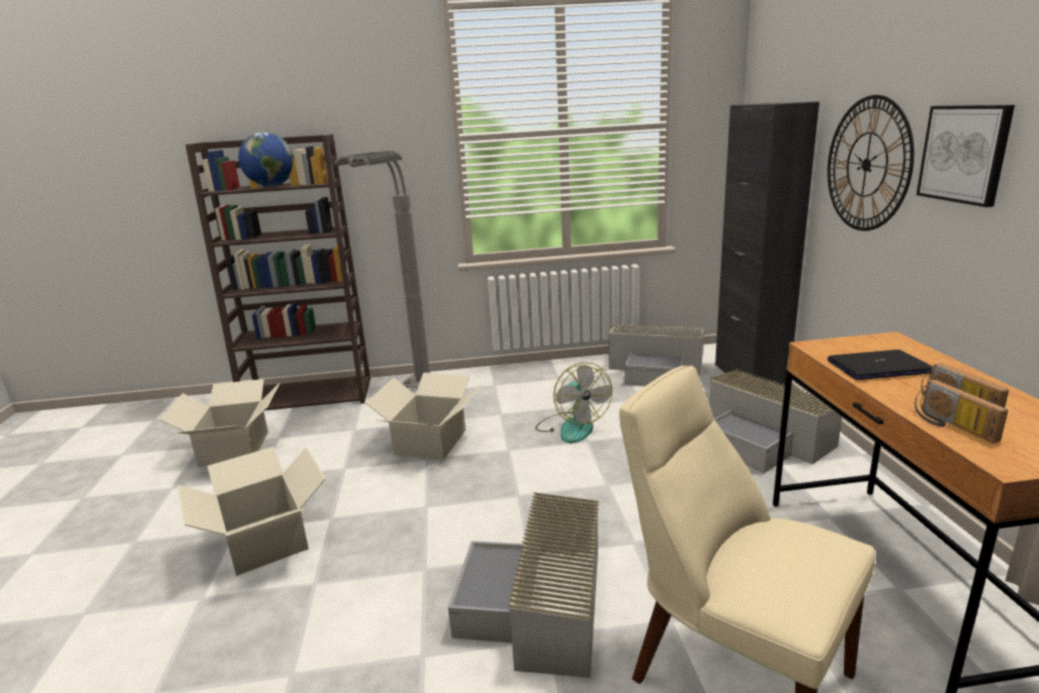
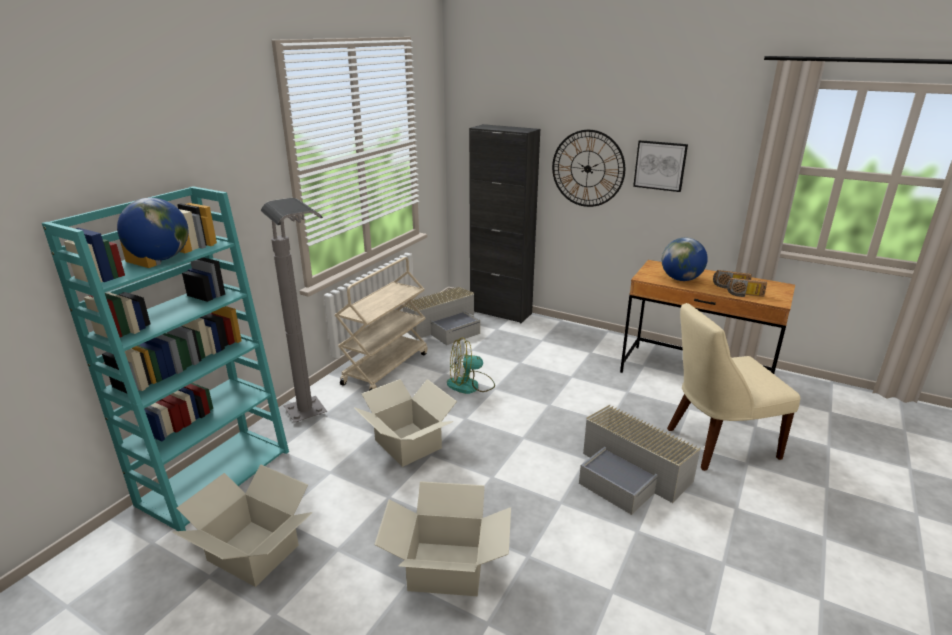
camera: 55 degrees left, 5 degrees up
brown bookcase [185,134,371,411] -> turquoise bookcase [42,186,289,531]
fan [535,362,612,443] -> fan turned 150 degrees clockwise [447,338,495,394]
grey storage box [709,369,842,473] -> none
laptop [828,350,933,380] -> globe [662,238,708,281]
none -> beige cart [335,257,428,391]

